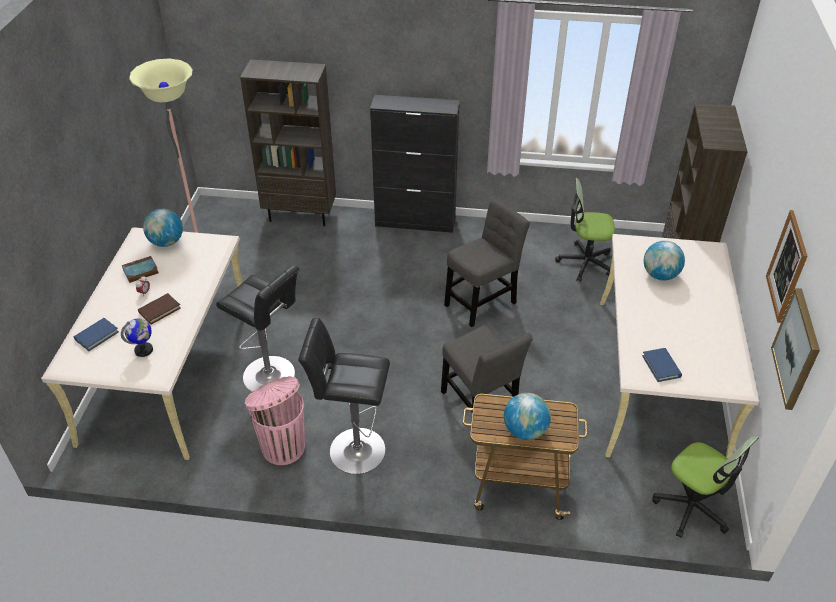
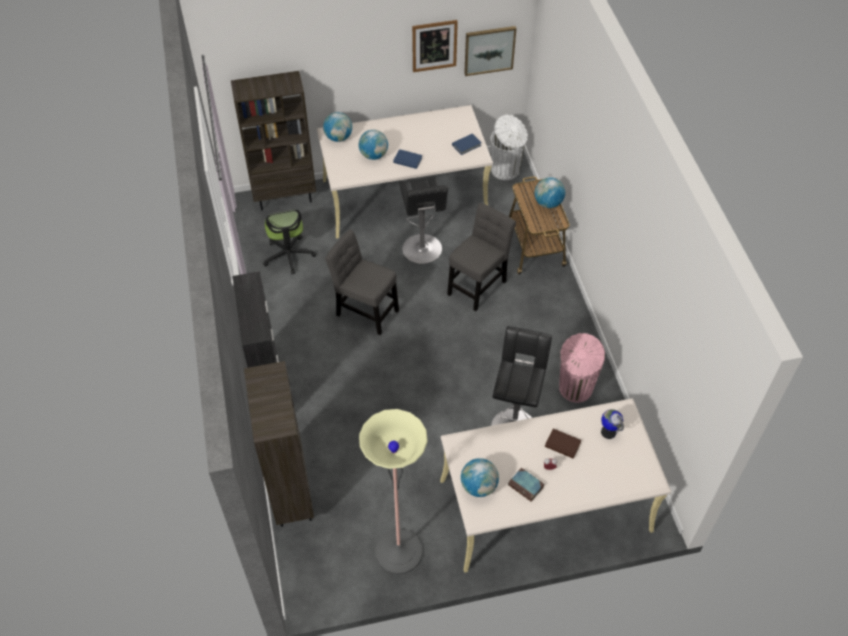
camera: 110 degrees left, 10 degrees up
blue book [74,318,119,351] -> blue book moved to [393,149,422,169]
black stool [298,318,390,474] -> black stool moved to [399,176,448,264]
office chair [652,436,759,538] -> white trash can [491,115,528,180]
none -> globe [323,112,352,142]

